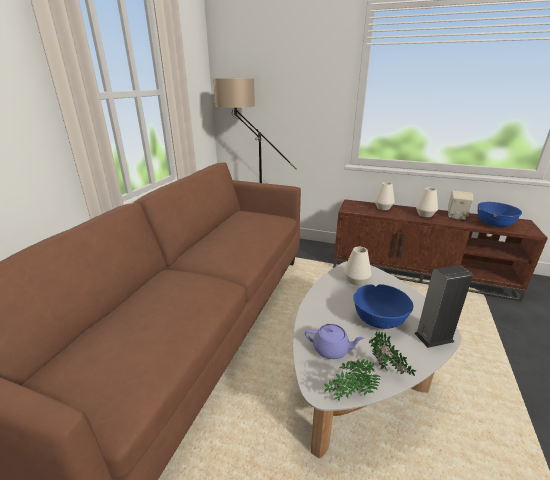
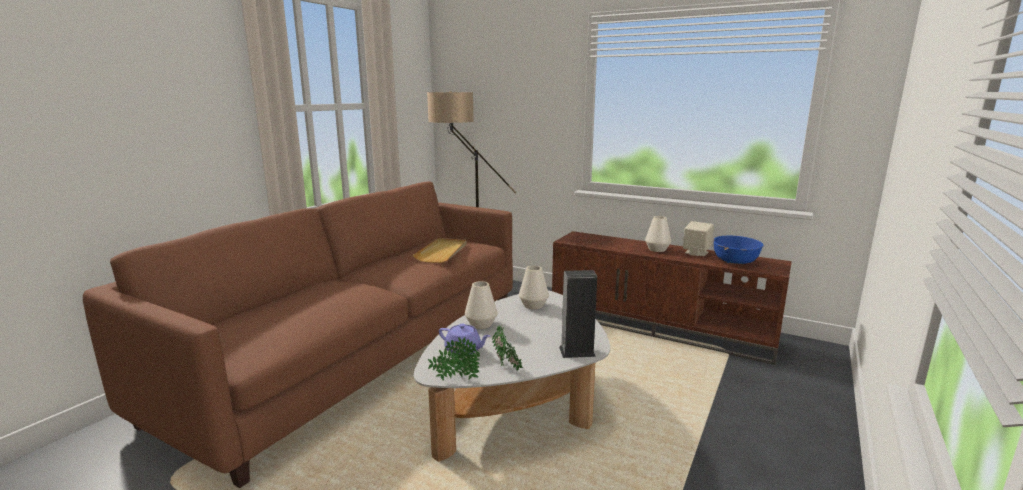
camera: 10 degrees right, 10 degrees down
blue bowl [353,284,413,329] -> none
white vase [374,182,395,210] -> white vase moved to [465,281,498,329]
none -> beige tray [413,238,467,263]

